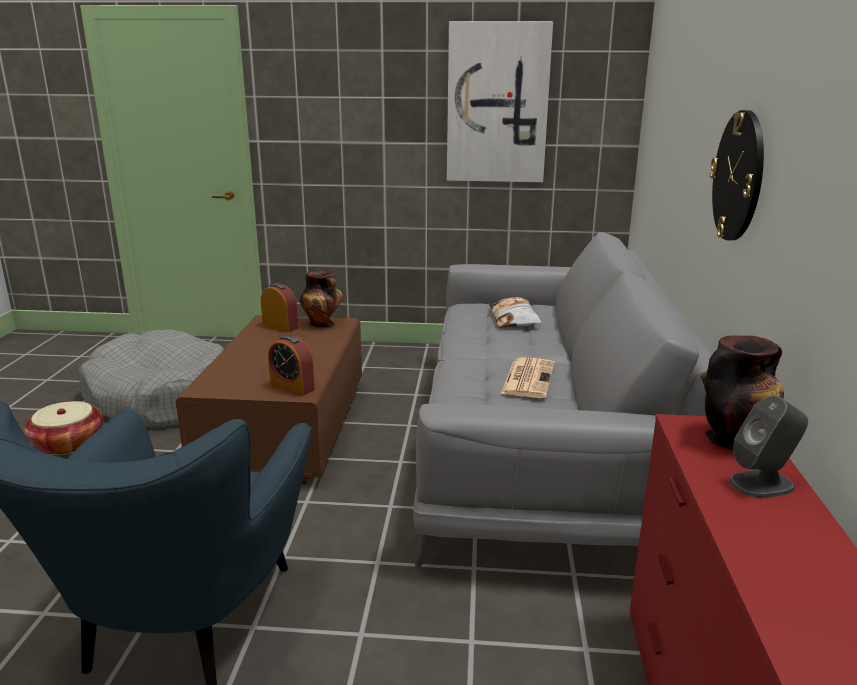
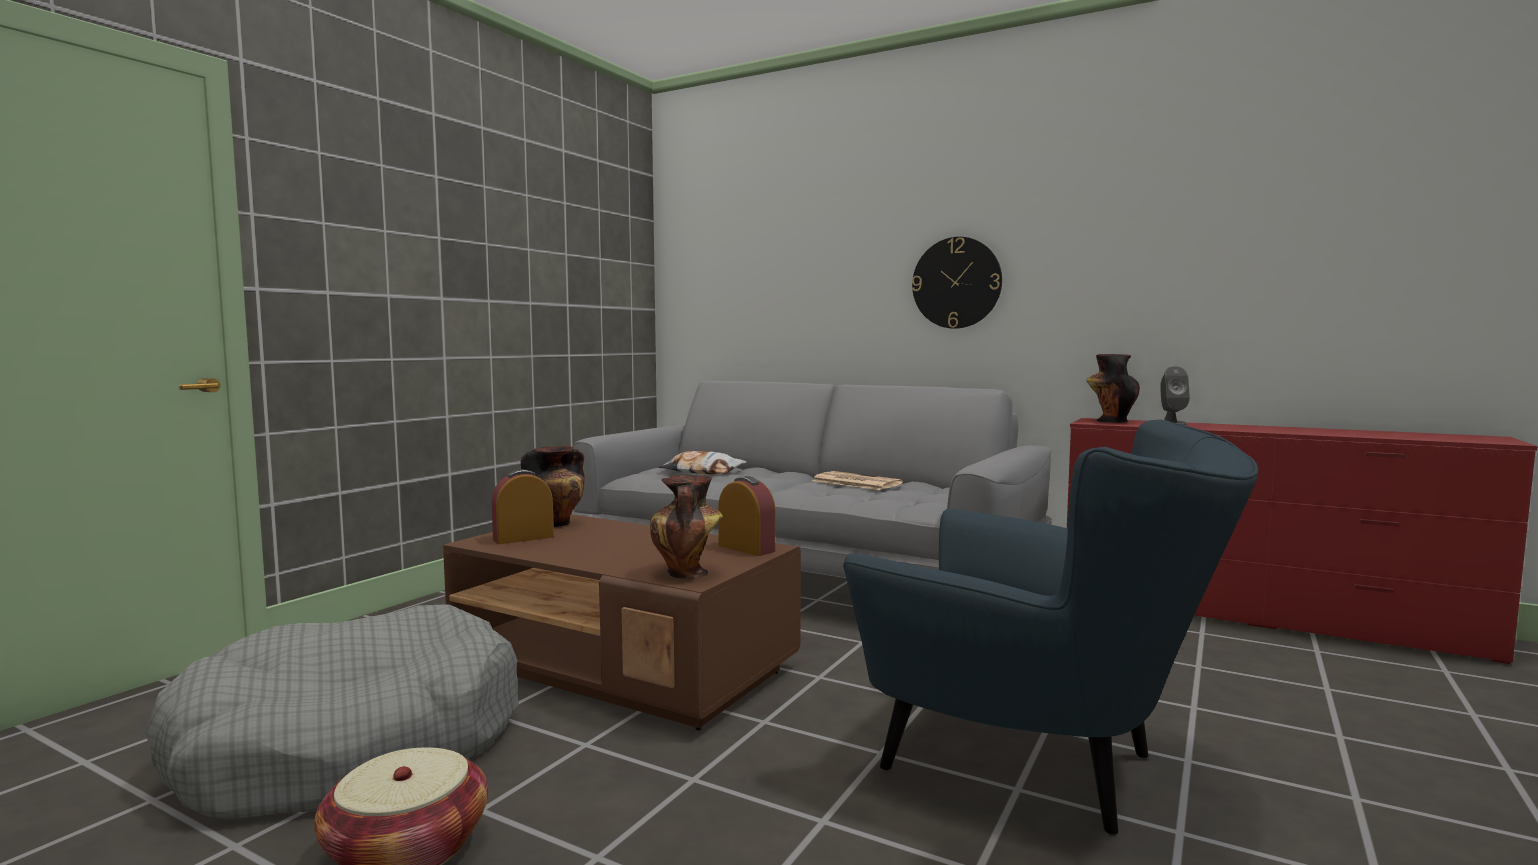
camera: 65 degrees left, 15 degrees down
alarm clock [268,335,315,396] -> alarm clock turned 105 degrees counterclockwise [718,476,776,556]
picture [447,21,553,182] -> none
none -> vase [650,475,723,579]

